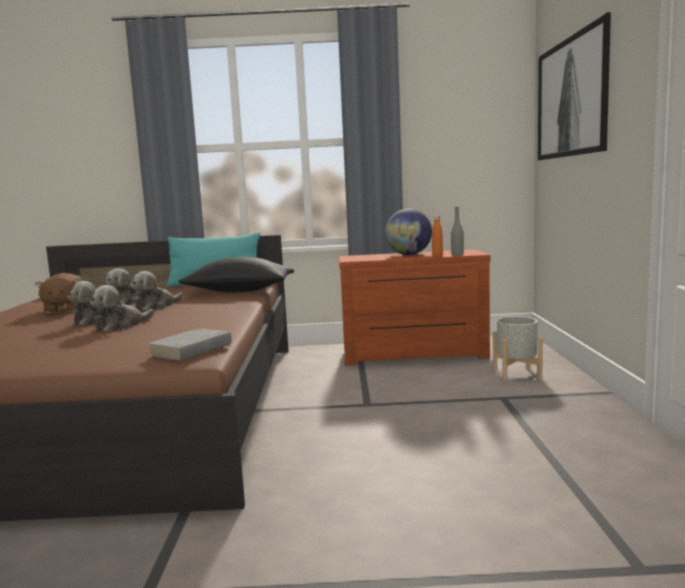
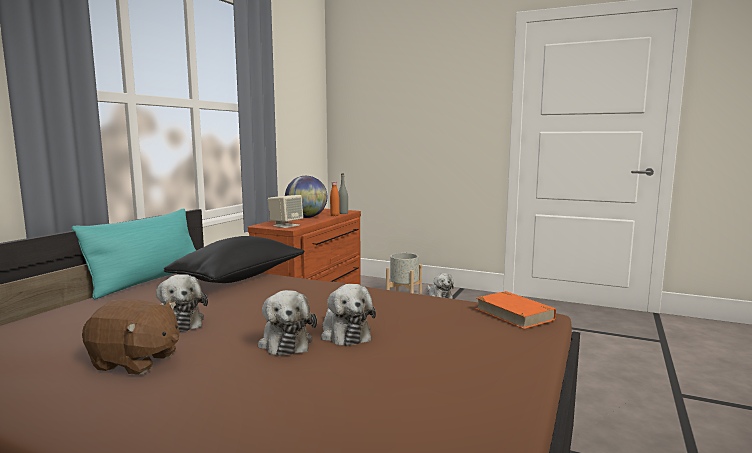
camera: 65 degrees left, 0 degrees up
plush toy [132,271,183,311] -> plush toy moved to [427,273,454,299]
grey book [147,328,232,361] -> orange book [476,291,556,329]
picture [538,12,611,160] -> none
none -> beige speaker [268,195,303,228]

